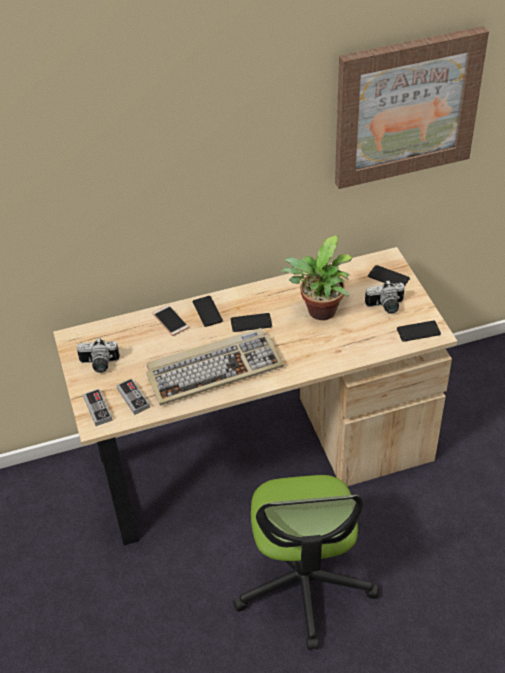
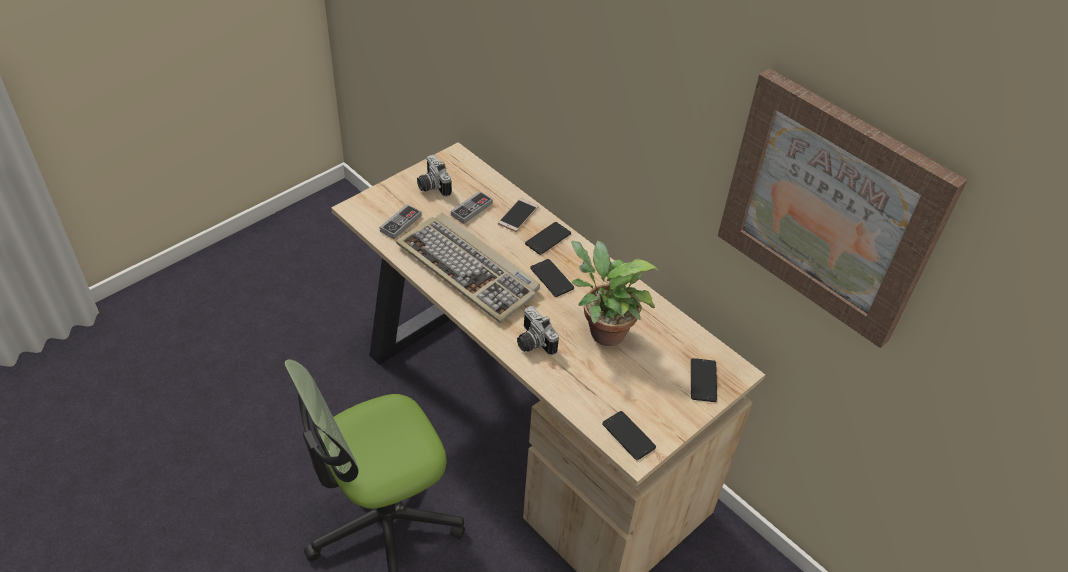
camera: 60 degrees right, 0 degrees up
game controller [83,389,112,426] -> game controller moved to [451,191,493,224]
camera [365,281,405,314] -> camera moved to [517,306,559,355]

